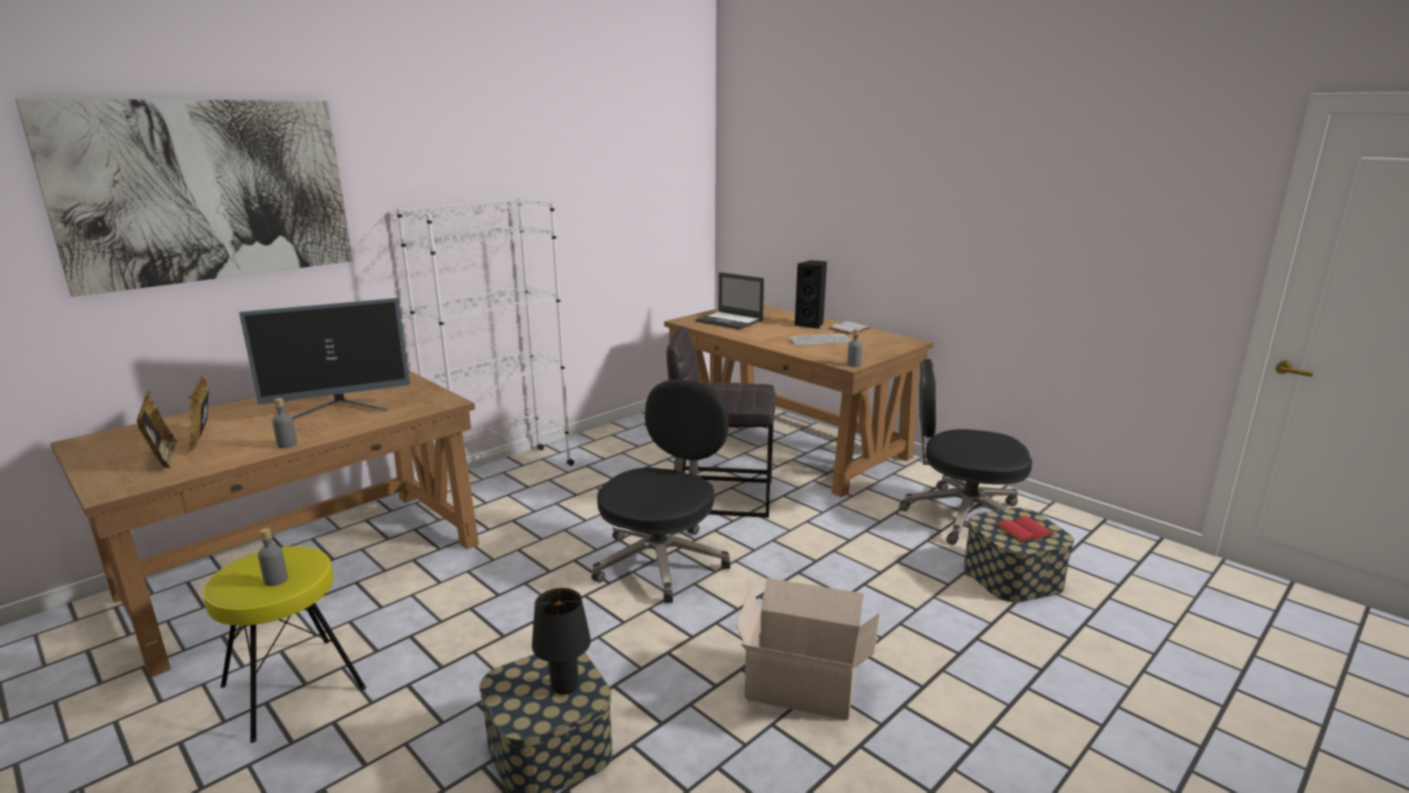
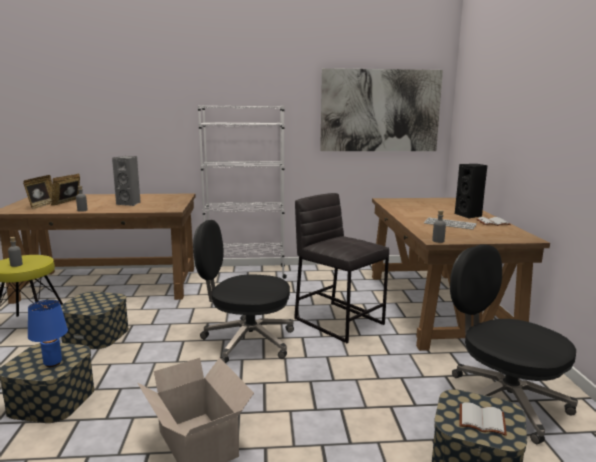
camera: 40 degrees right, 5 degrees down
picture [15,99,353,297] -> picture moved to [320,68,443,151]
monitor [239,298,410,419] -> grey speaker [112,156,141,206]
black table lamp [532,588,591,695] -> blue table lamp [28,300,68,367]
black office chair [592,379,730,603] -> black office chair turned 150 degrees counterclockwise [193,220,294,363]
laptop [696,272,764,330] -> none
red book [996,516,1055,543] -> white book [459,402,507,436]
none -> storage box [61,292,129,349]

